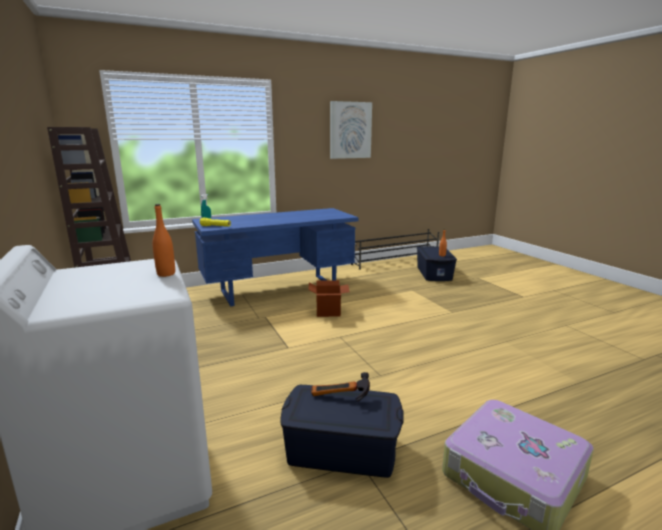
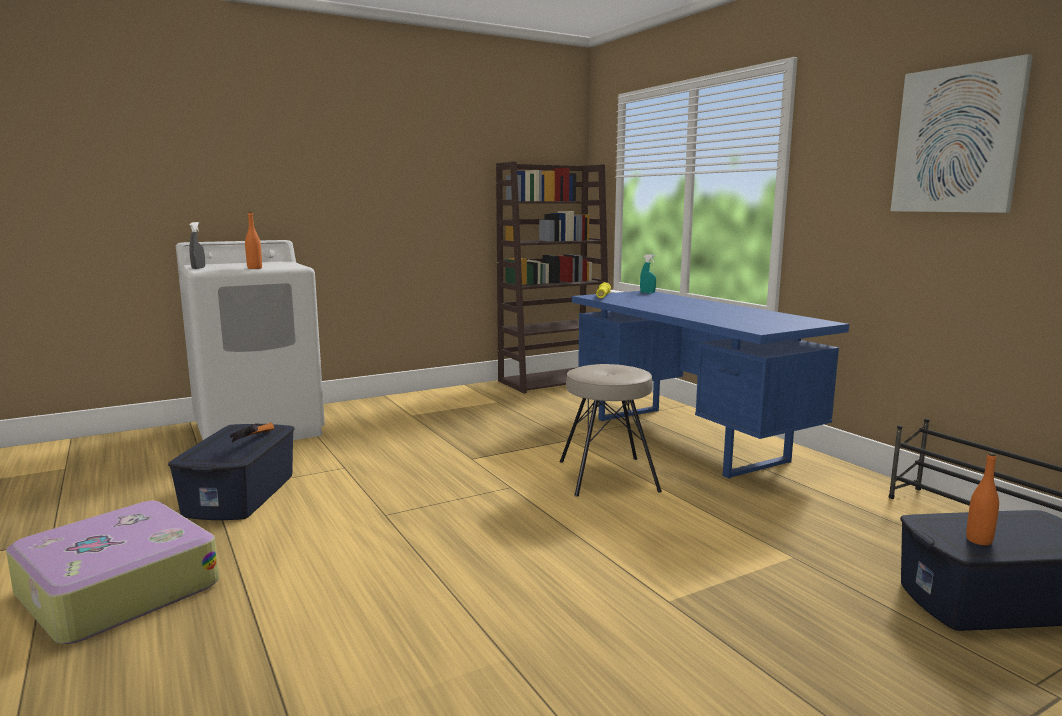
camera: 85 degrees right, 5 degrees down
cardboard box [308,280,350,317] -> beige stool [560,364,662,497]
none -> grey spray bottle [189,222,205,269]

